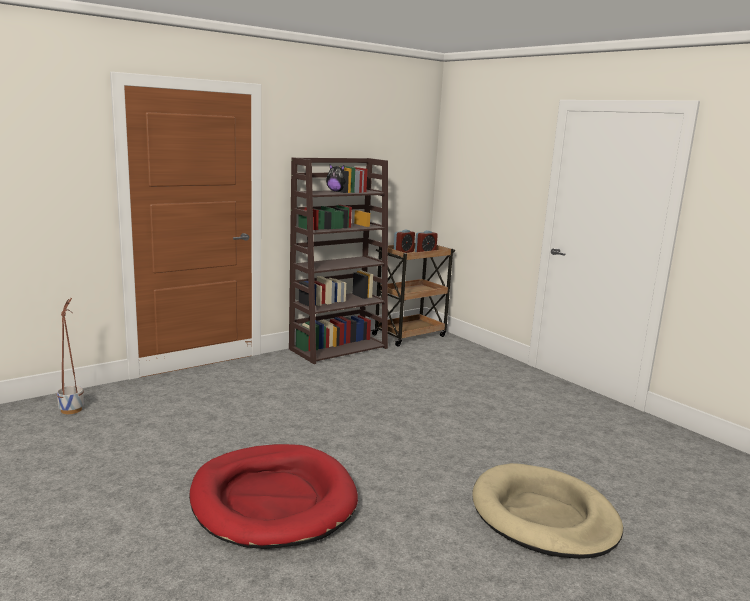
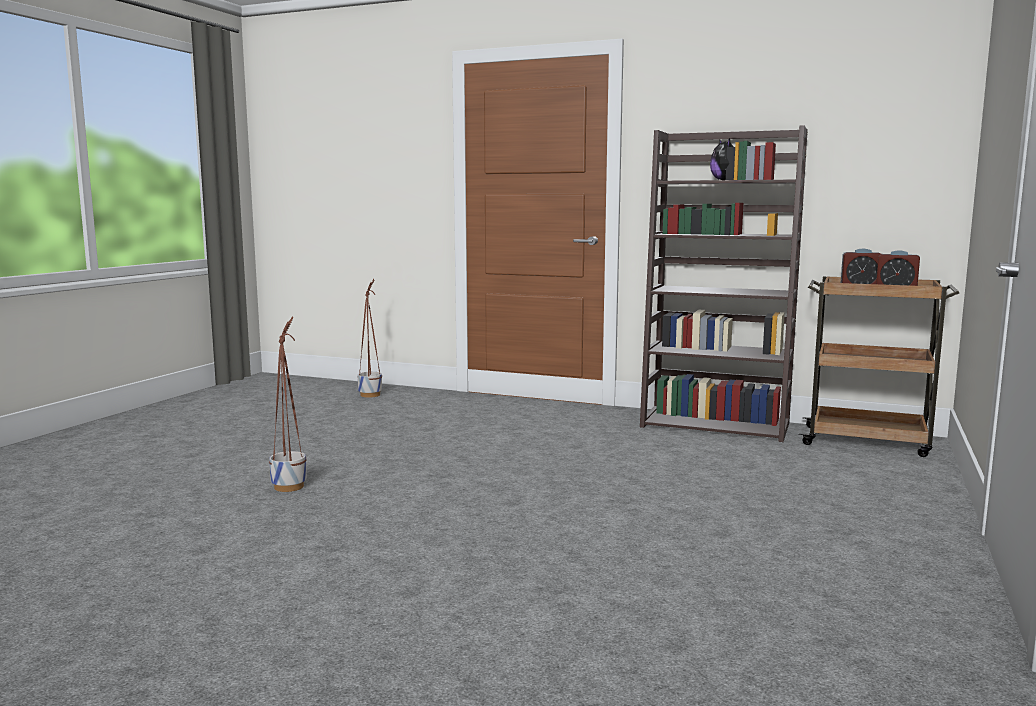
camera: 60 degrees right, 5 degrees down
red dog bed [189,444,358,549] -> planter [269,316,307,492]
beige dog bed [472,463,623,559] -> none

